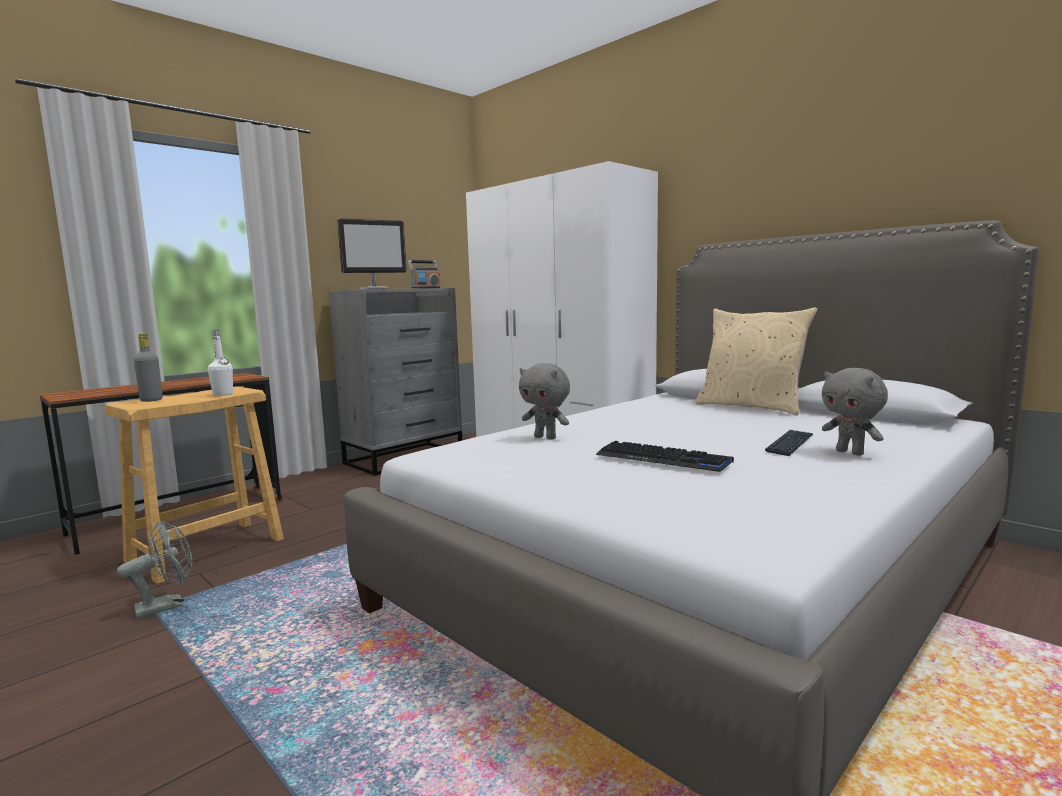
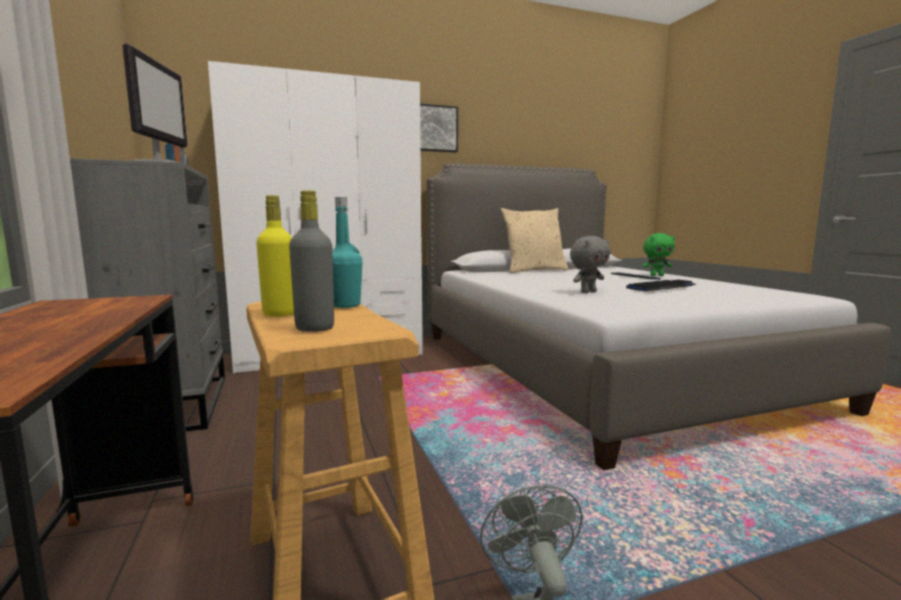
camera: 65 degrees left, 0 degrees up
white bottle [208,330,233,396] -> turquoise bottle [332,197,363,308]
grey plush toy [822,368,888,456] -> green plush toy [643,233,675,276]
none -> yellow bottle [256,195,294,317]
none -> picture [420,103,458,152]

